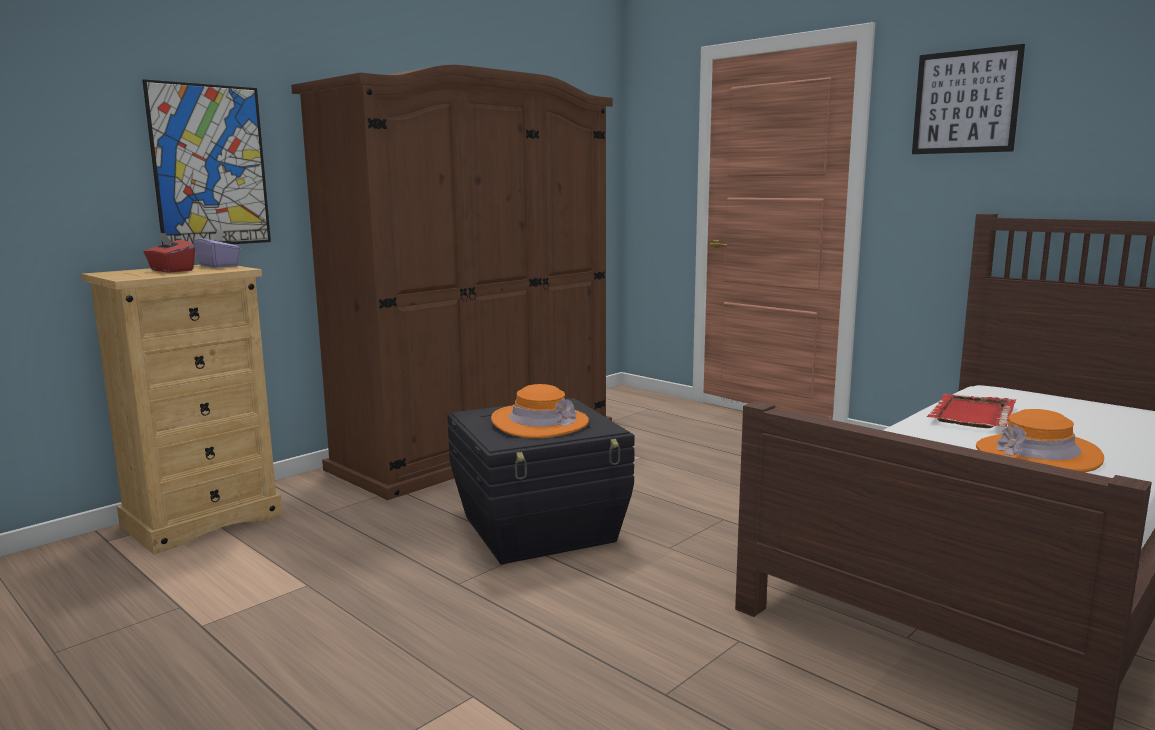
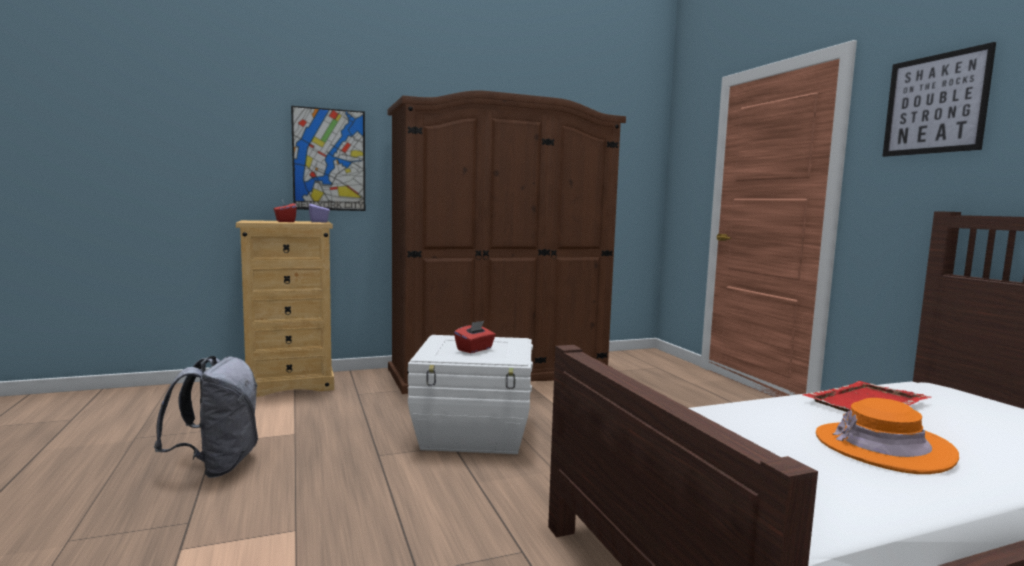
camera: 25 degrees right, 5 degrees down
black storage box [447,398,635,565] -> white storage box [408,335,533,454]
orange hat [491,384,589,438] -> red tissue box [454,321,496,353]
none -> grey backpack [154,356,258,478]

